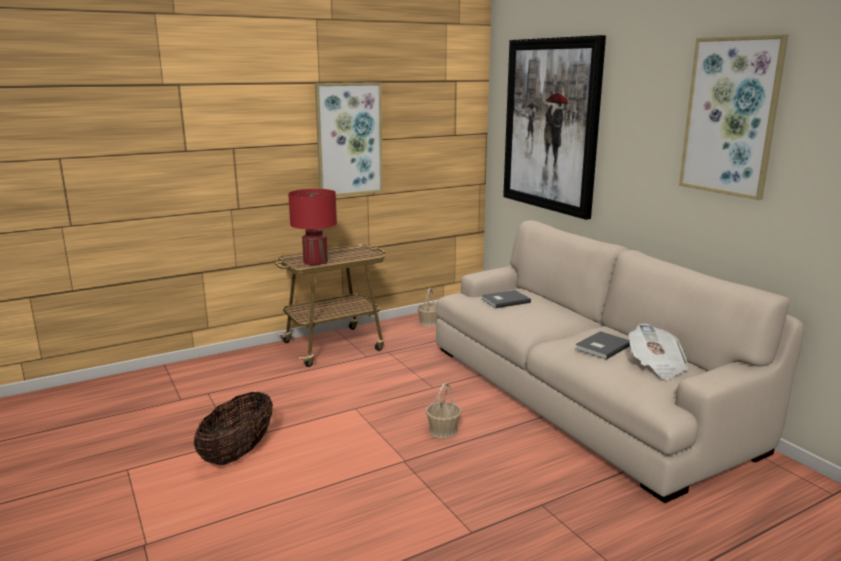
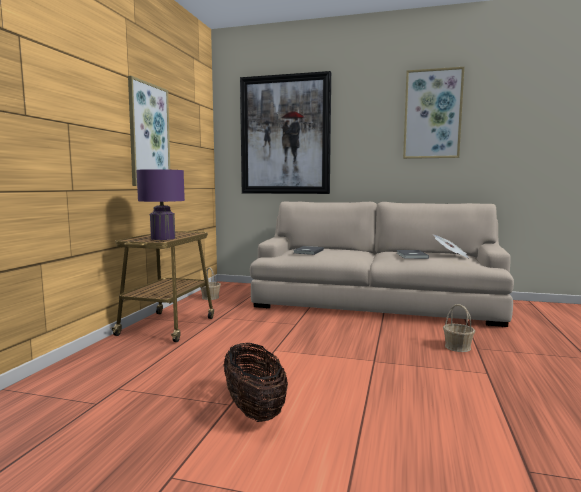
camera: 45 degrees left, 10 degrees down
red table lamp [288,189,337,265] -> purple table lamp [136,169,185,240]
basket [426,383,461,438] -> basket moved to [443,304,475,352]

